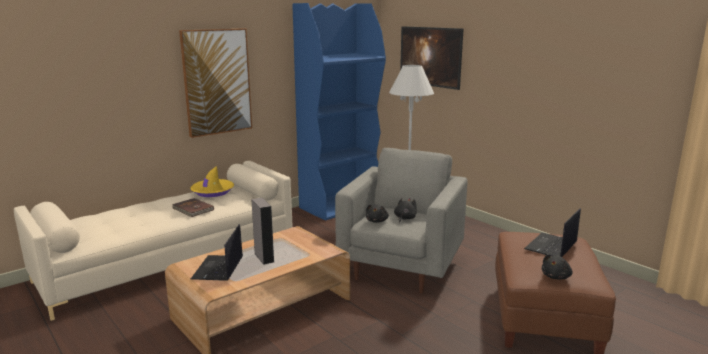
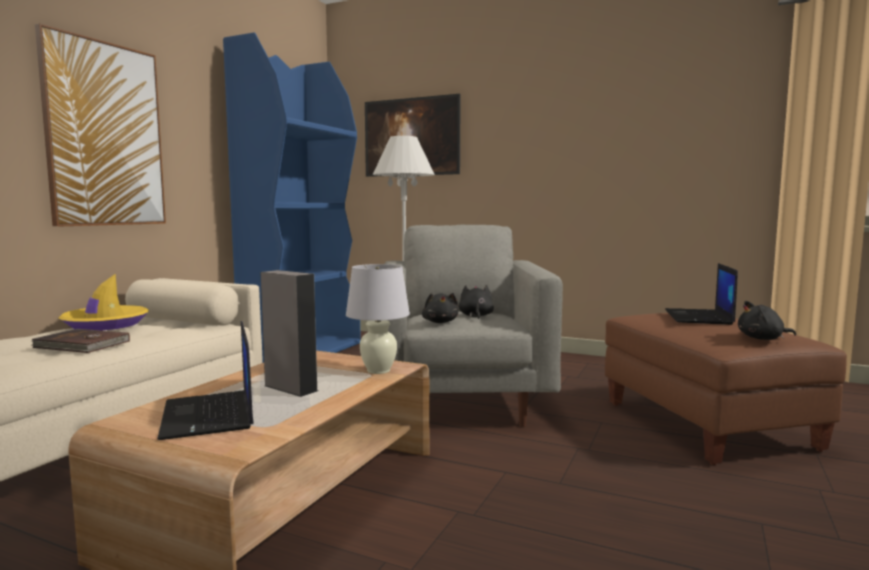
camera: 25 degrees left, 10 degrees down
black plush toy [542,255,573,280] -> black plush toy turned 75 degrees clockwise [738,301,796,340]
none -> white table lamp [346,264,410,374]

